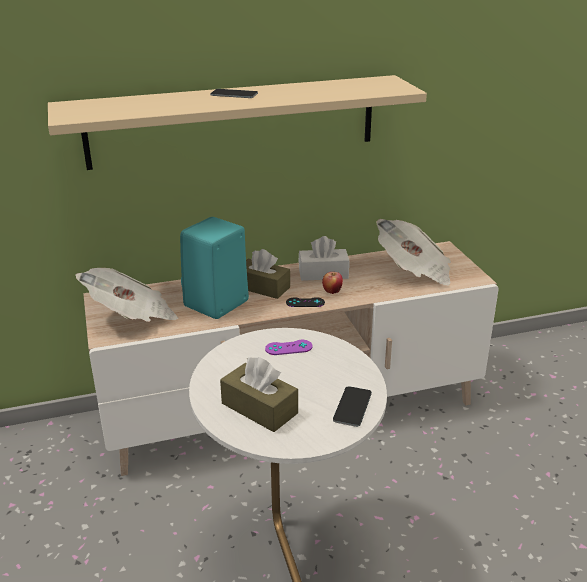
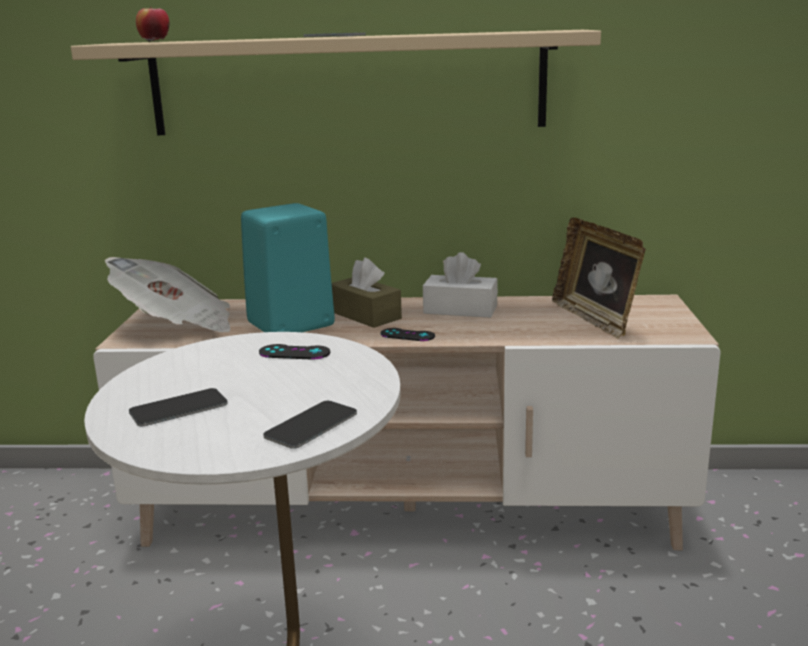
camera: 20 degrees right, 10 degrees down
brown tissue box [220,357,298,432] -> phone [129,388,228,426]
purple game controller [265,340,313,355] -> black game controller [259,344,330,360]
apple [322,272,343,294] -> apple moved to [136,7,170,42]
newspaper [376,219,451,286] -> picture frame [552,217,645,339]

